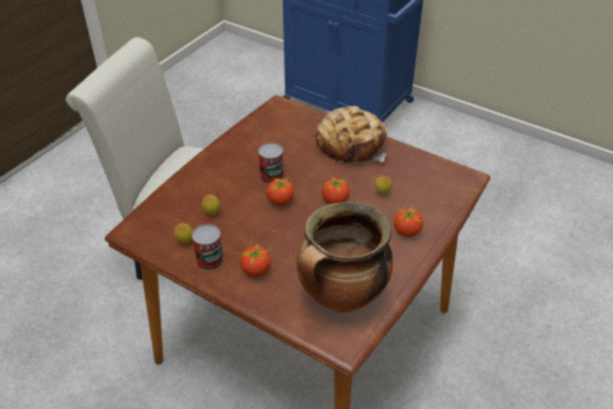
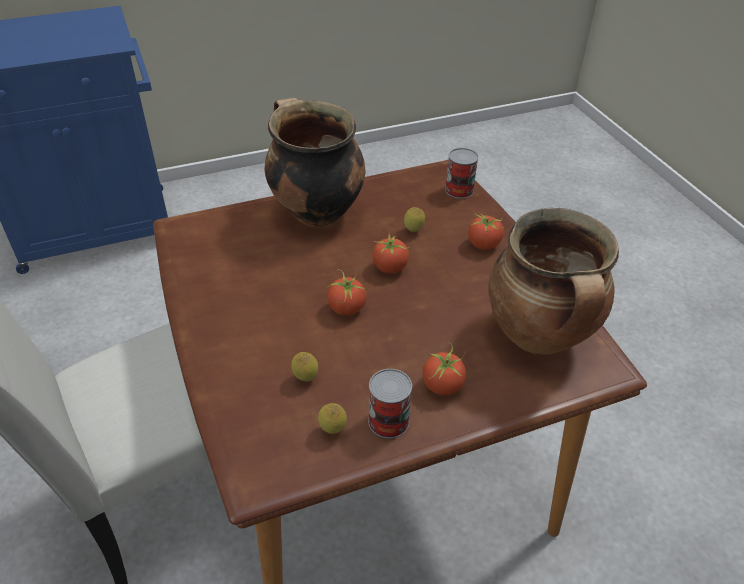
camera: 55 degrees left, 0 degrees up
can [258,143,284,184] -> can moved to [445,148,479,199]
bread [315,106,387,164] -> cooking pot [264,98,366,227]

